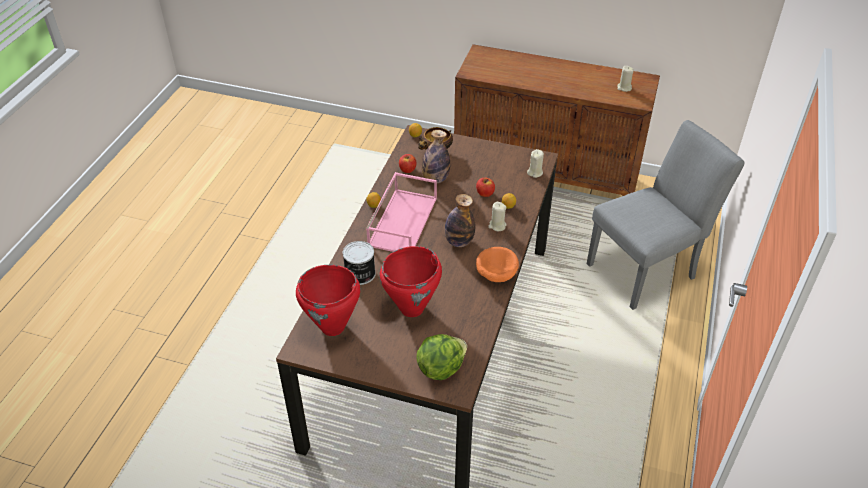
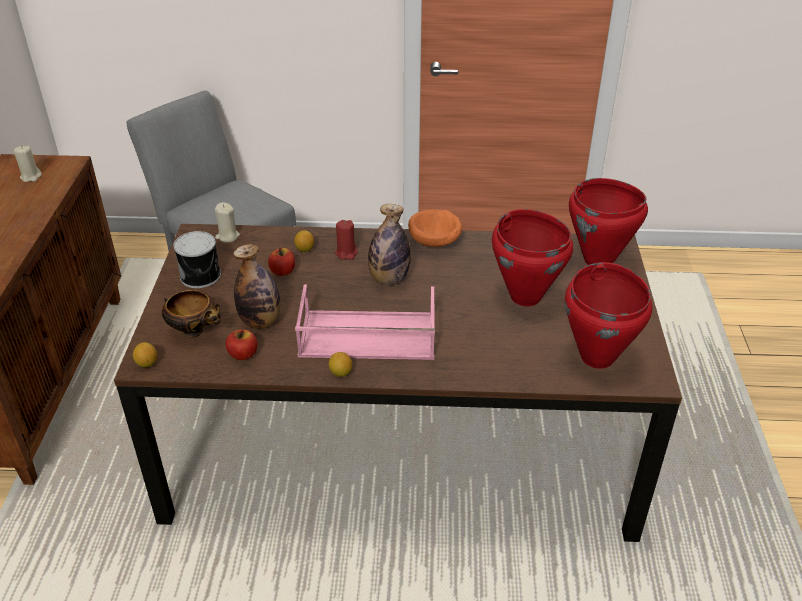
camera: 105 degrees left, 5 degrees down
can [343,241,376,285] -> can moved to [173,231,221,288]
lettuce [417,334,467,380] -> red cooking pot [569,178,648,265]
beige candle [488,202,507,231] -> red candle [335,220,358,260]

